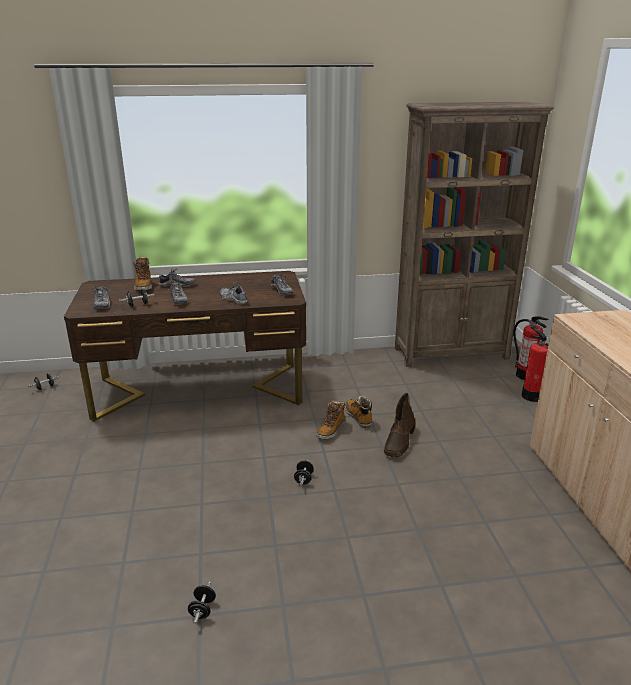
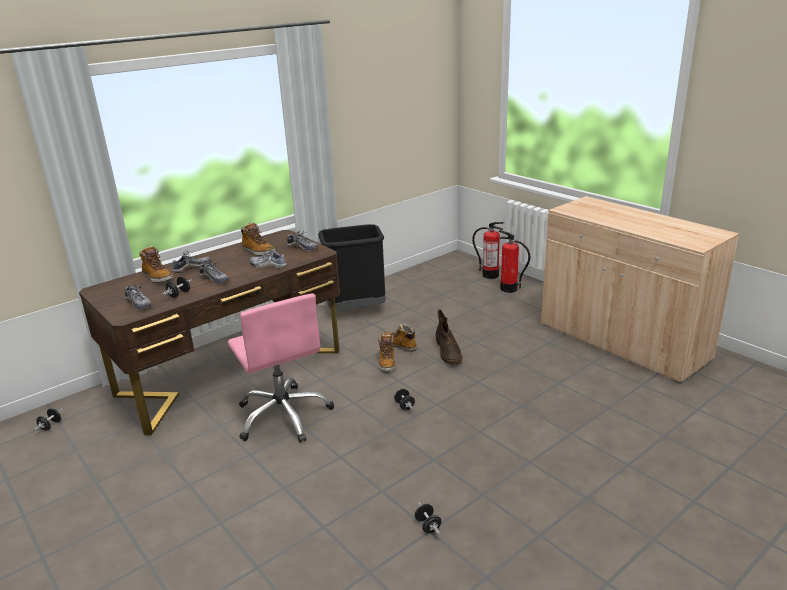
camera: 30 degrees left, 0 degrees up
brown bookcase [395,102,554,367] -> none
none -> pink office chair [228,293,334,443]
none -> boot [241,222,275,256]
none -> black trash can [318,224,386,310]

